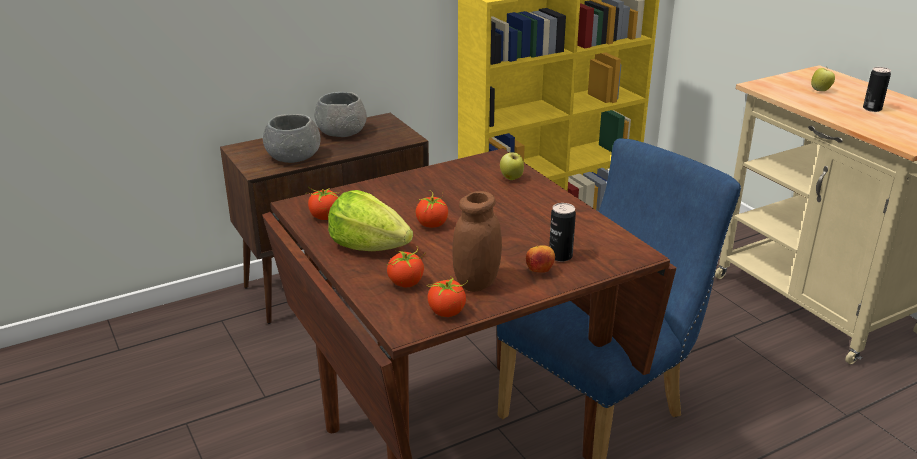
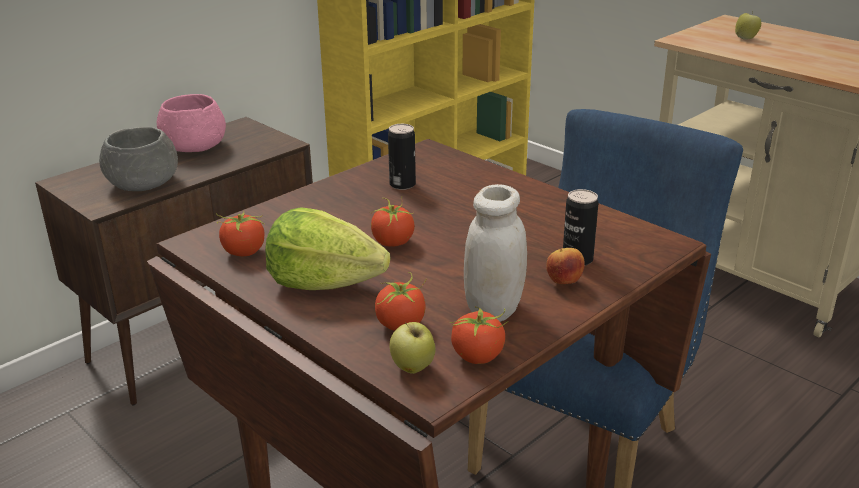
camera: 15 degrees left, 0 degrees up
grey bowl [314,92,367,137] -> pink bowl [157,94,226,152]
brown jar [453,191,502,292] -> white jar [464,184,527,322]
apple [500,151,524,180] -> apple moved to [389,322,435,374]
can [863,67,891,112] -> can moved to [388,124,416,190]

